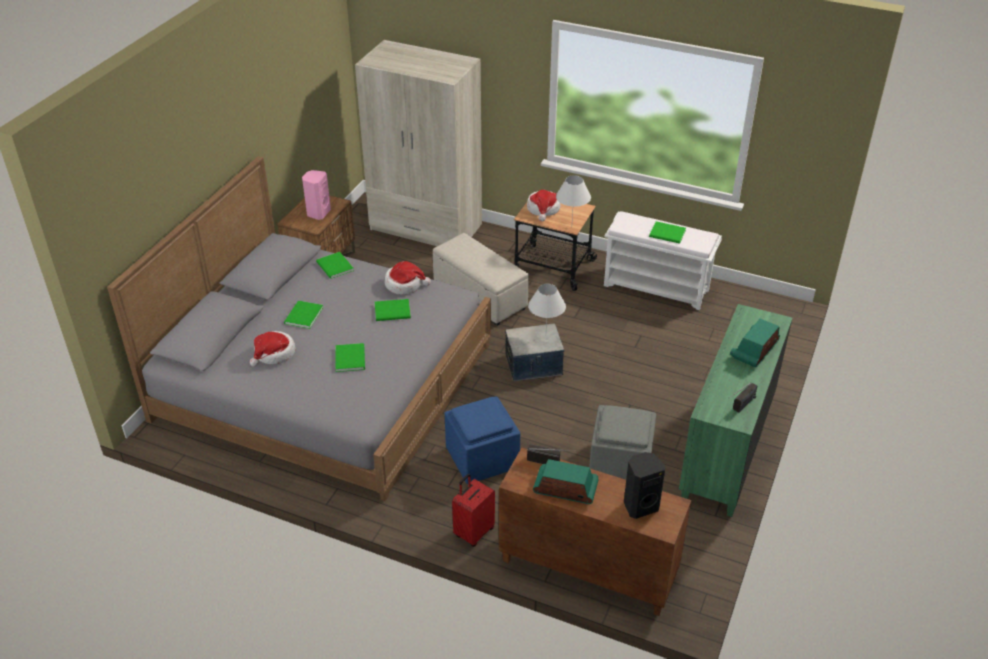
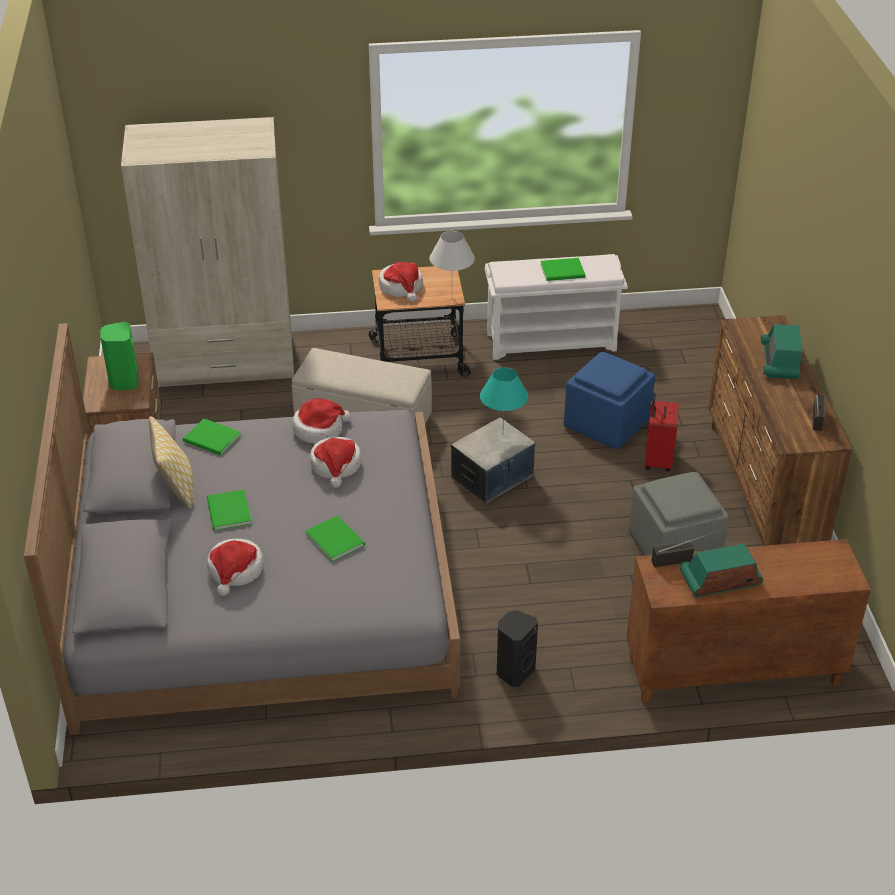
camera: 30 degrees left, 0 degrees up
pink speaker [302,170,331,220] -> green speaker [100,322,138,390]
green book [375,299,411,321] -> hat [310,437,361,488]
blue ottoman [445,396,520,484] -> blue ottoman moved to [564,352,655,450]
red suitcase [452,474,495,547] -> red suitcase moved to [645,393,679,472]
white table lamp [528,284,566,326] -> turquoise table lamp [480,367,528,426]
black speaker [624,452,666,519] -> black speaker moved to [497,610,538,687]
green dresser [679,304,792,517] -> brown dresser [708,315,852,546]
none -> pillow [149,416,194,509]

